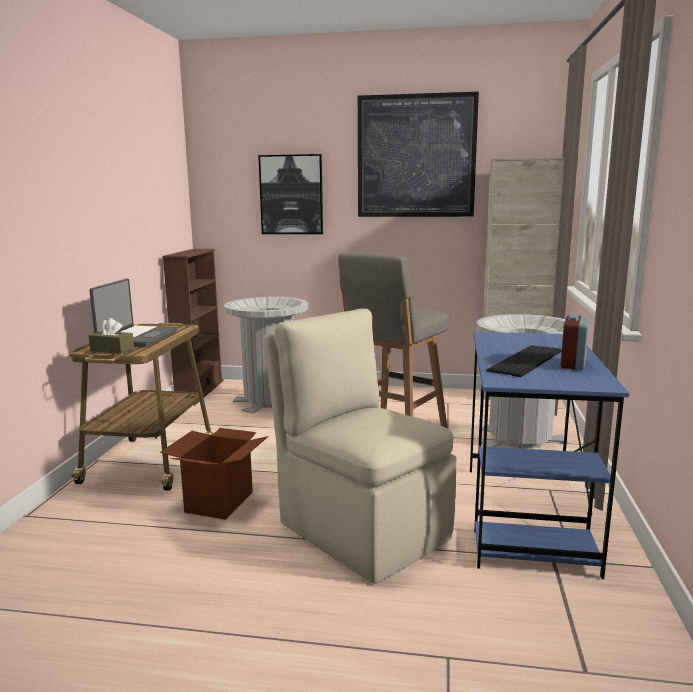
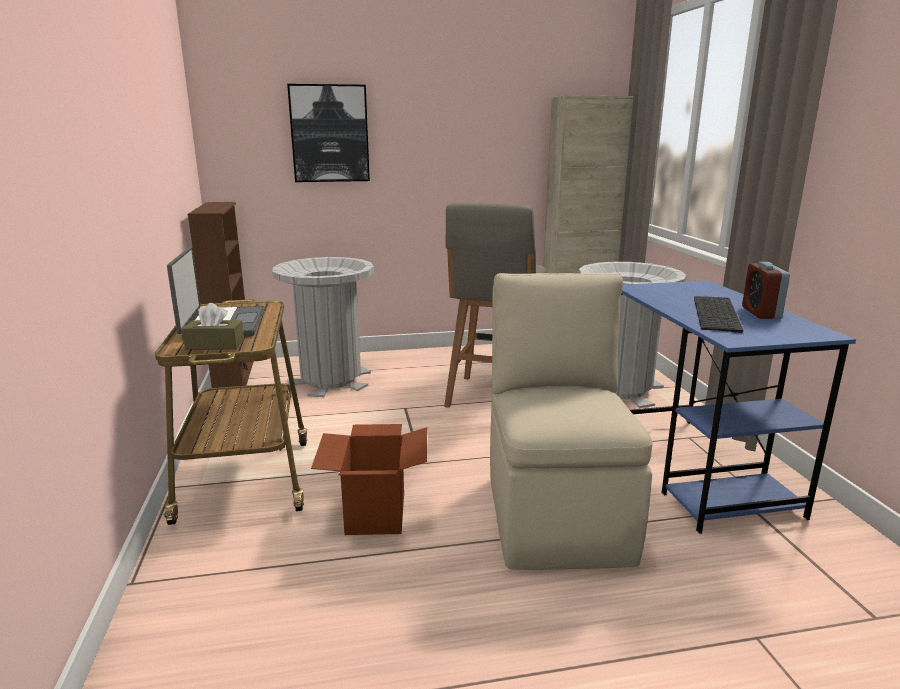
camera: 20 degrees left, 5 degrees up
beige chair [264,309,456,584] -> beige chair turned 60 degrees clockwise [490,273,652,570]
picture [358,92,479,217] -> none

